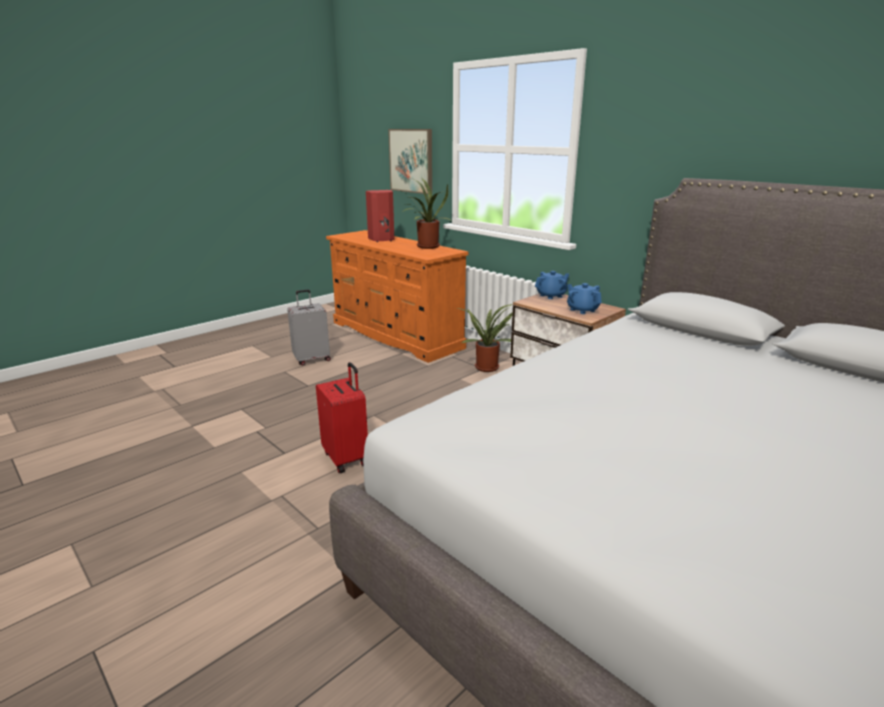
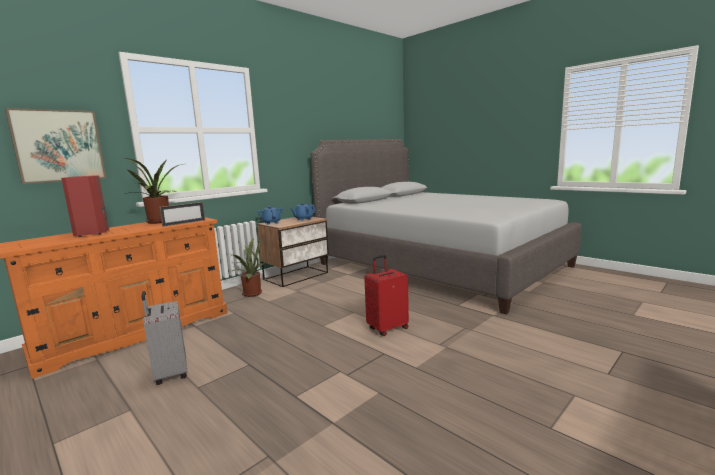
camera: 90 degrees left, 10 degrees down
none -> picture frame [159,202,205,227]

